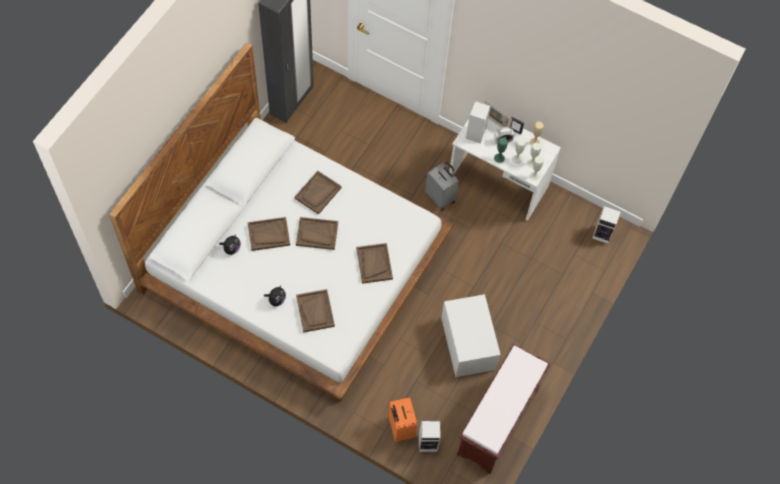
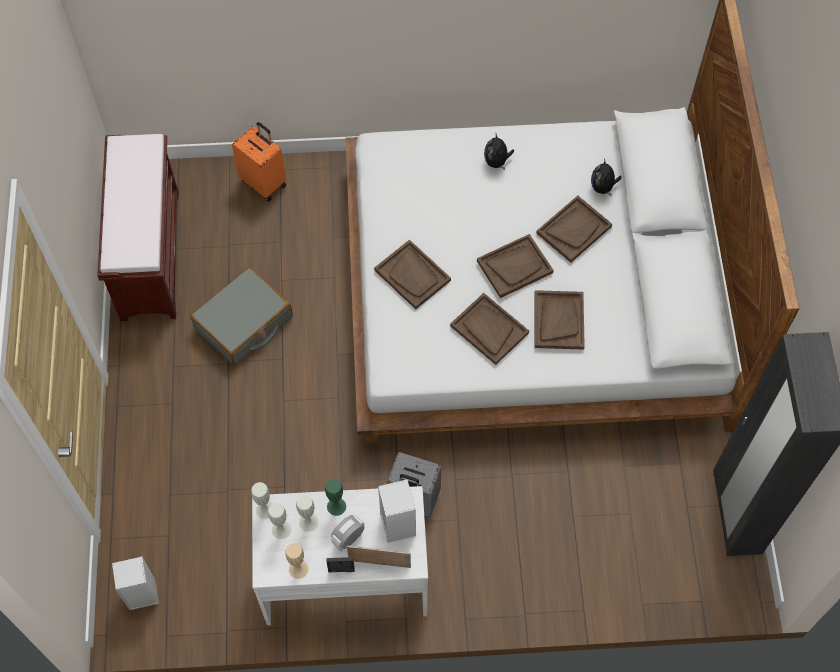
camera: 150 degrees right, 0 degrees up
brown tray [296,289,335,333] -> brown tray moved to [450,293,529,365]
speaker [419,421,441,452] -> none
white storage box [441,294,501,377] -> grey suitcase [190,267,293,365]

